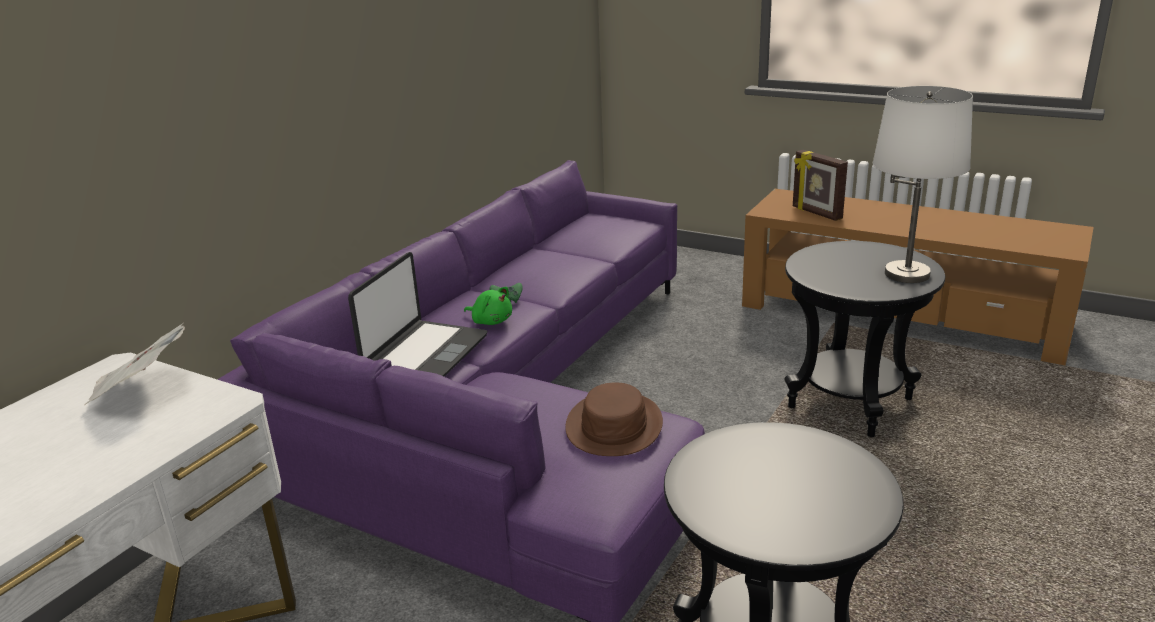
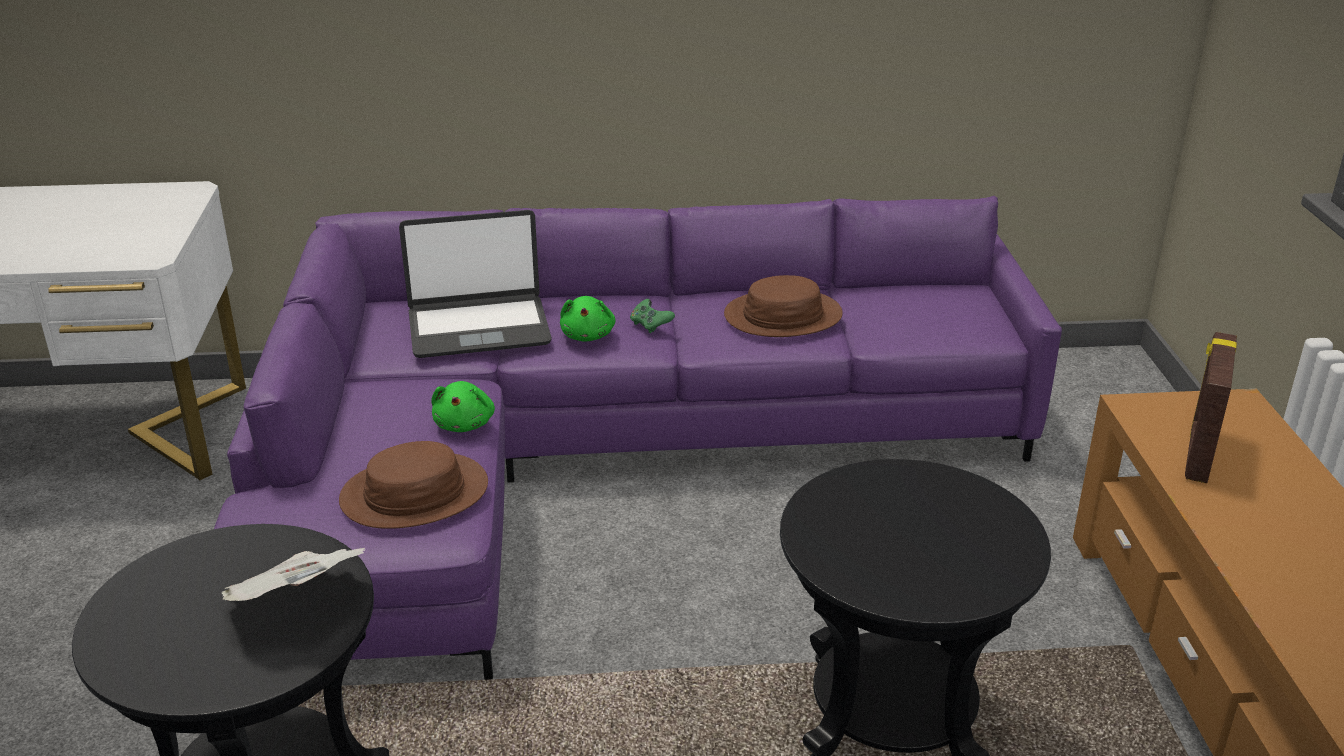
camera: 55 degrees right, 5 degrees up
newspaper [85,323,185,405] -> newspaper moved to [221,548,365,601]
white table lamp [873,86,973,283] -> none
none -> green plush toy [431,381,495,432]
none -> brown hat [724,275,843,337]

